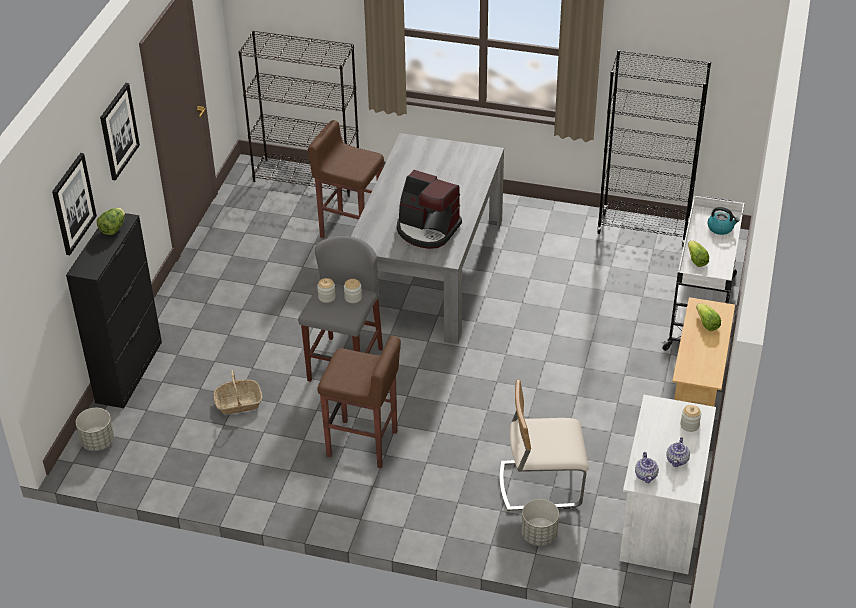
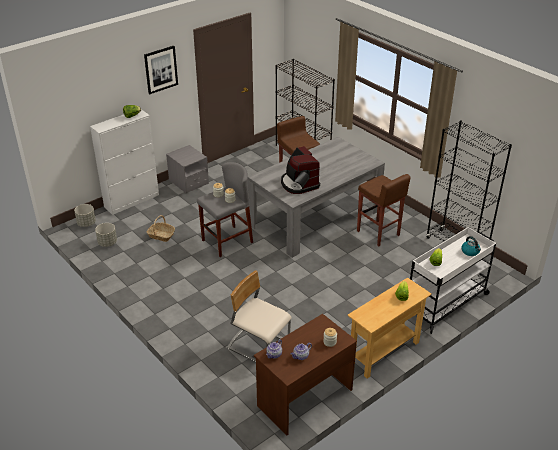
camera: 35 degrees right, 5 degrees down
picture [52,153,97,255] -> none
black cabinet [66,213,162,408] -> white cabinet [90,109,159,215]
brown stool [317,335,401,469] -> brown stool moved to [357,174,410,246]
grey planter [521,499,559,546] -> grey planter moved to [95,223,117,247]
white desk [619,395,716,574] -> brown desk [254,314,357,435]
none -> grey nightstand [166,145,209,193]

